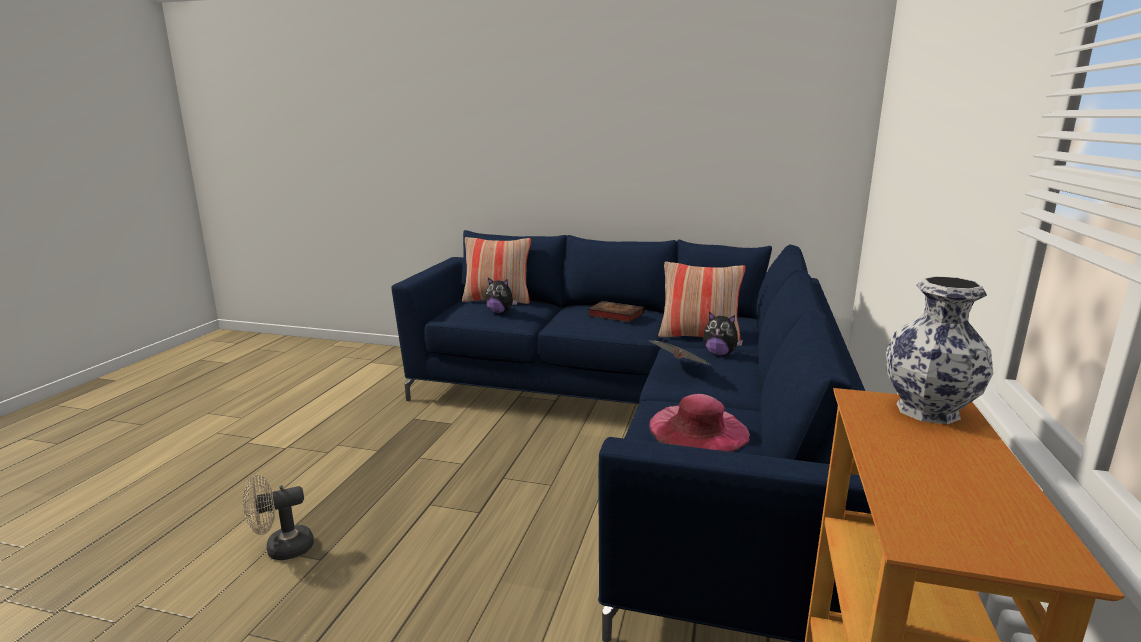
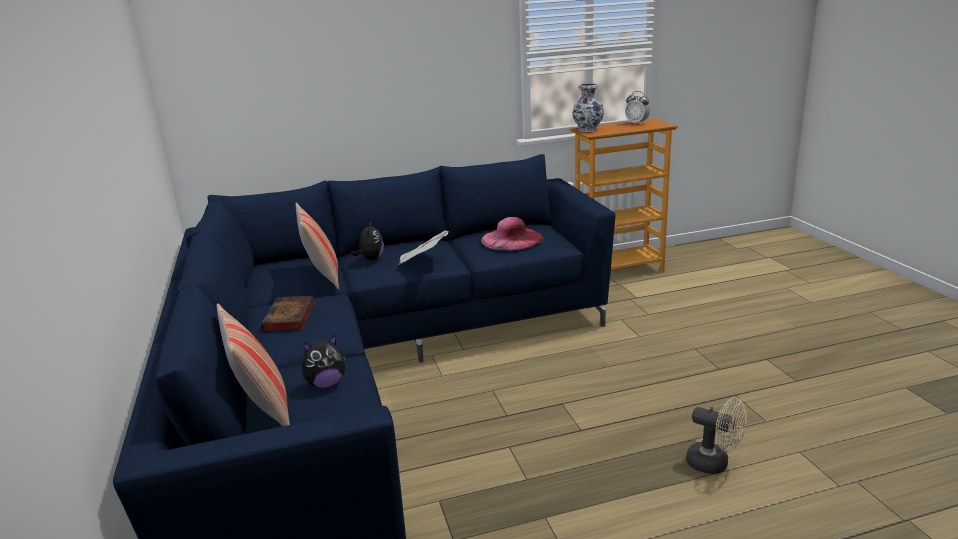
camera: 120 degrees left, 5 degrees up
plush toy [485,277,518,314] -> plush toy turned 75 degrees clockwise [302,335,345,388]
none -> alarm clock [625,91,650,125]

